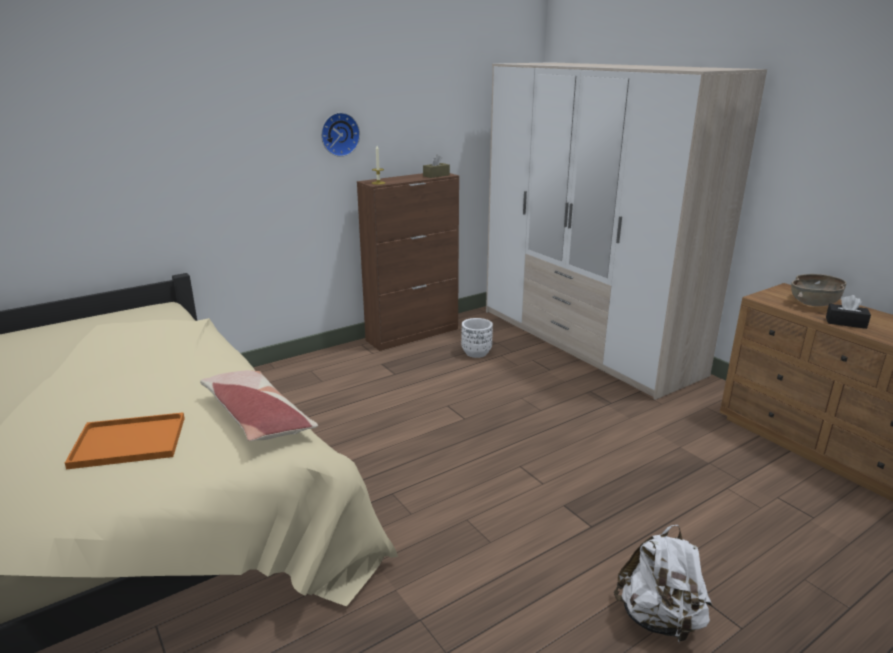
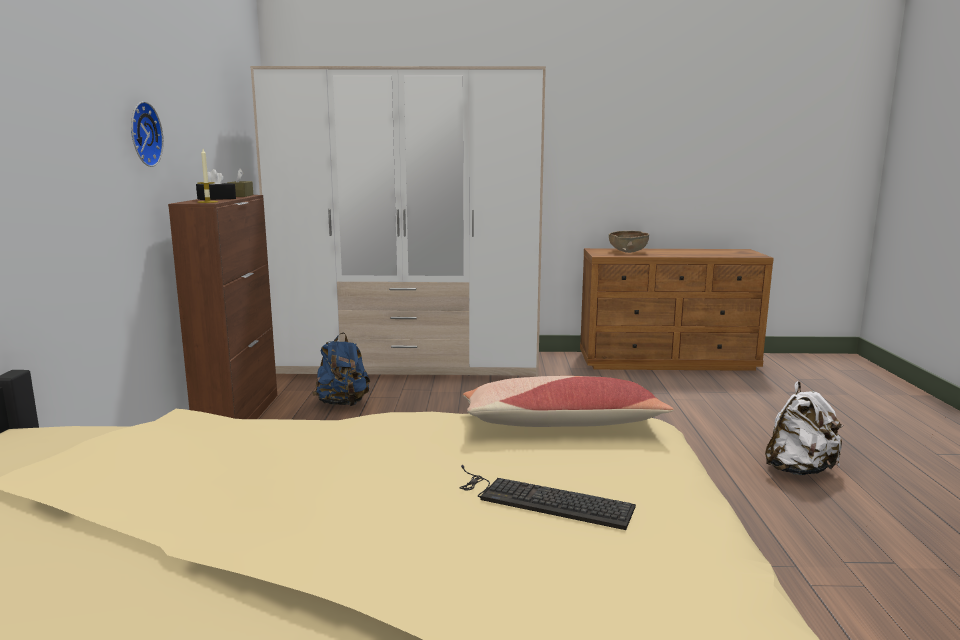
camera: 55 degrees left, 10 degrees down
orange tray [65,412,185,470] -> keyboard [460,465,636,530]
white planter [461,318,493,358] -> blue backpack [312,332,370,406]
black tissue box [826,295,871,329] -> black tissue box moved to [196,169,236,200]

